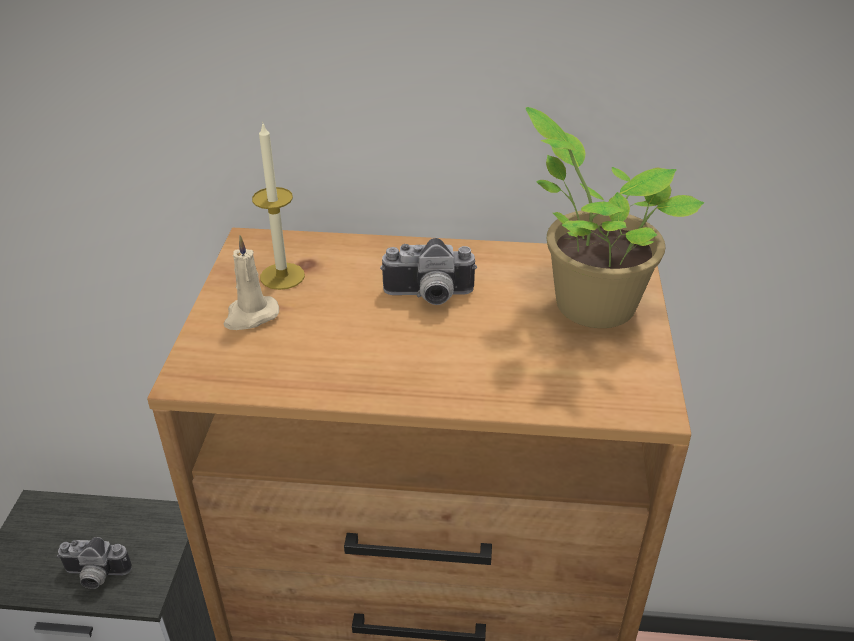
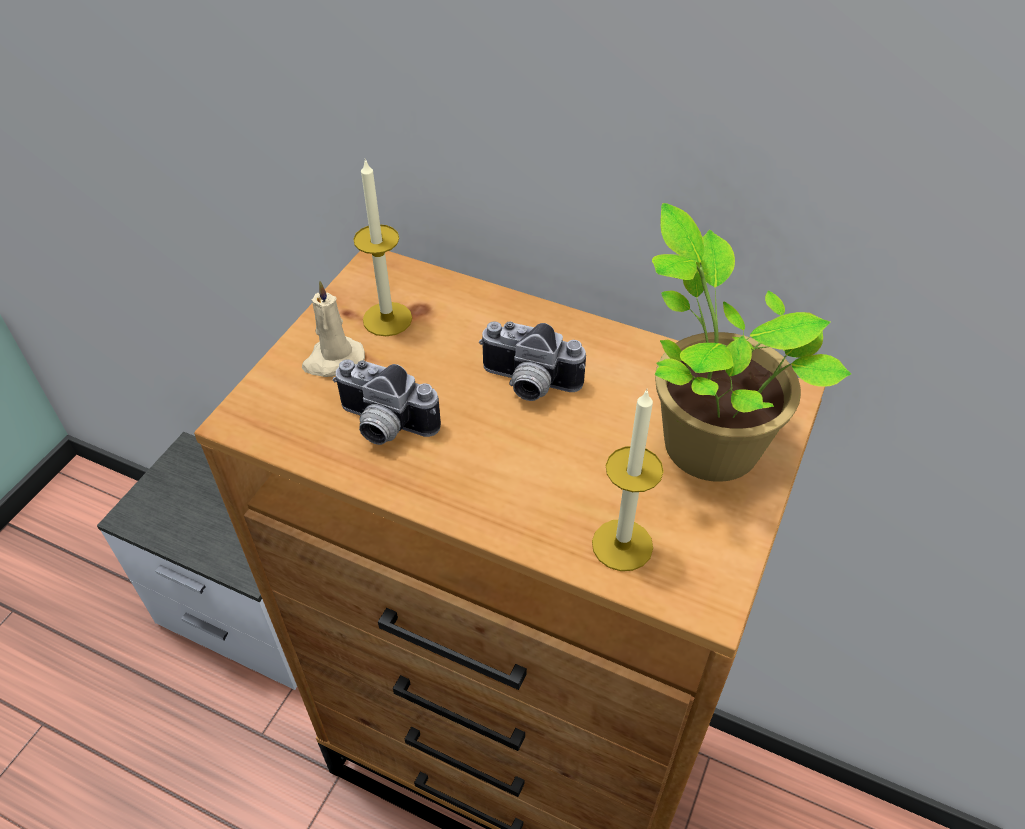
camera: 20 degrees right, 10 degrees up
camera [57,537,132,589] -> camera moved to [333,359,441,445]
none -> candle [592,390,664,571]

